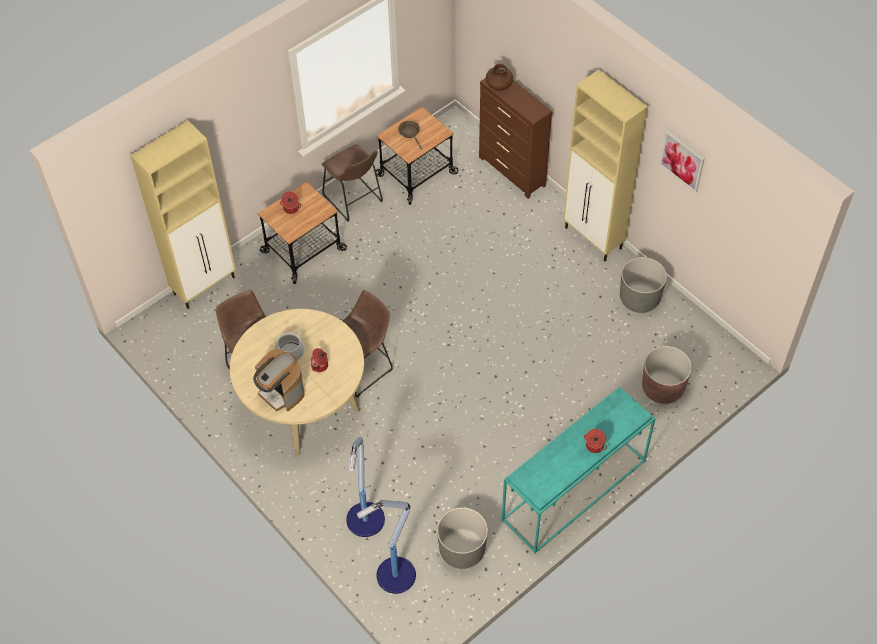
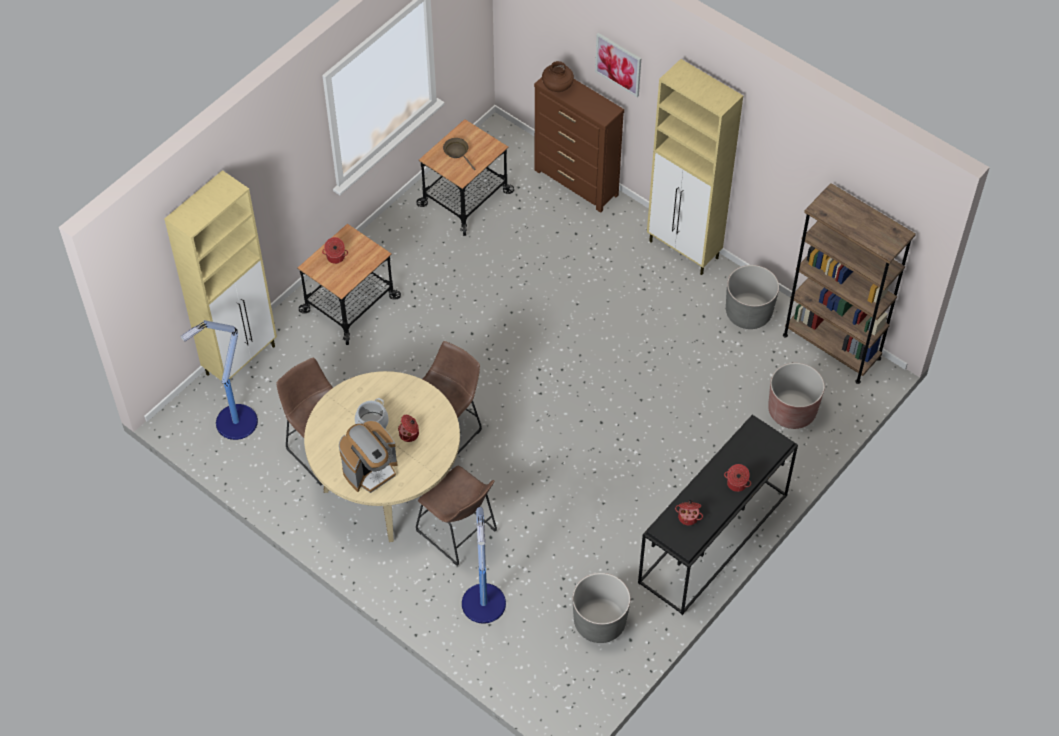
camera: 10 degrees left, 0 degrees up
coffee machine [253,349,305,412] -> coffee machine turned 75 degrees counterclockwise [339,421,397,493]
brown stool [322,144,383,222] -> brown stool moved to [416,466,497,566]
floor lamp [357,500,416,594] -> floor lamp moved to [181,320,258,440]
turquoise console table [502,387,656,554] -> black console table [638,415,798,615]
picture [659,130,705,193] -> picture moved to [595,33,641,97]
none -> cooking pot [675,500,703,525]
none -> brown bookcase [783,183,916,384]

